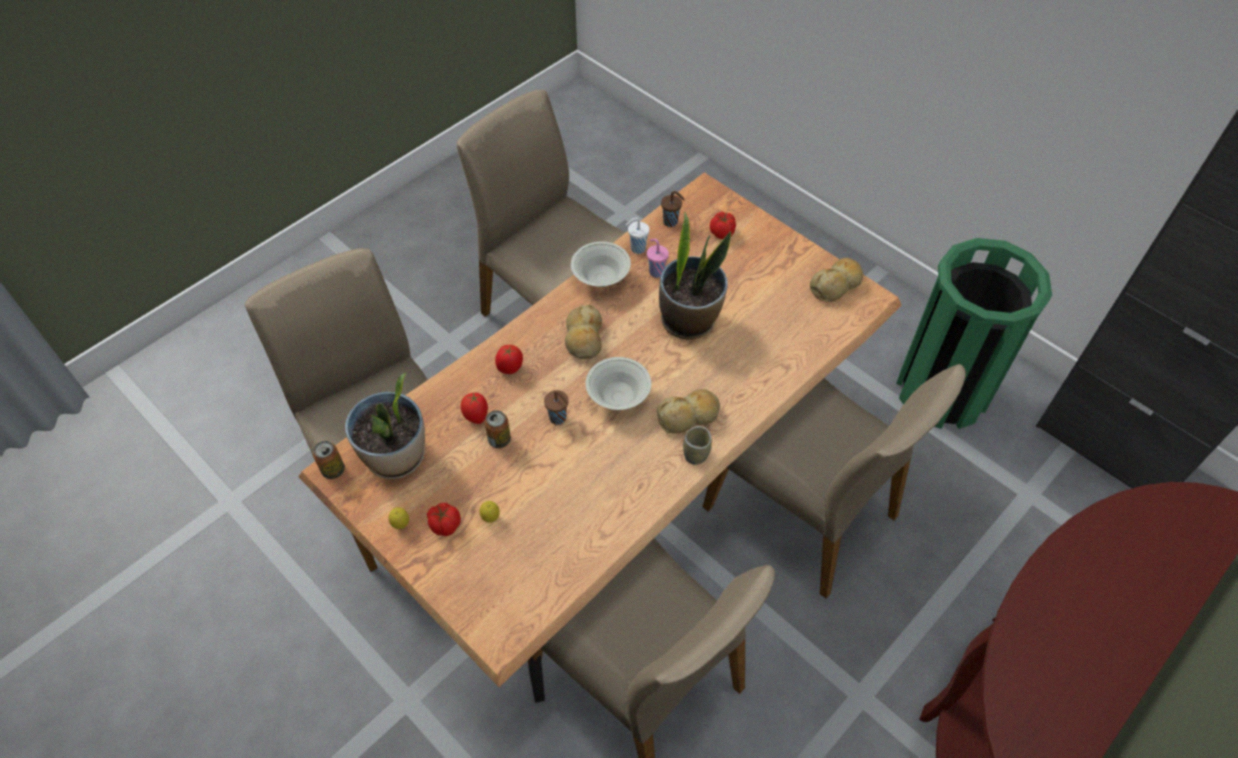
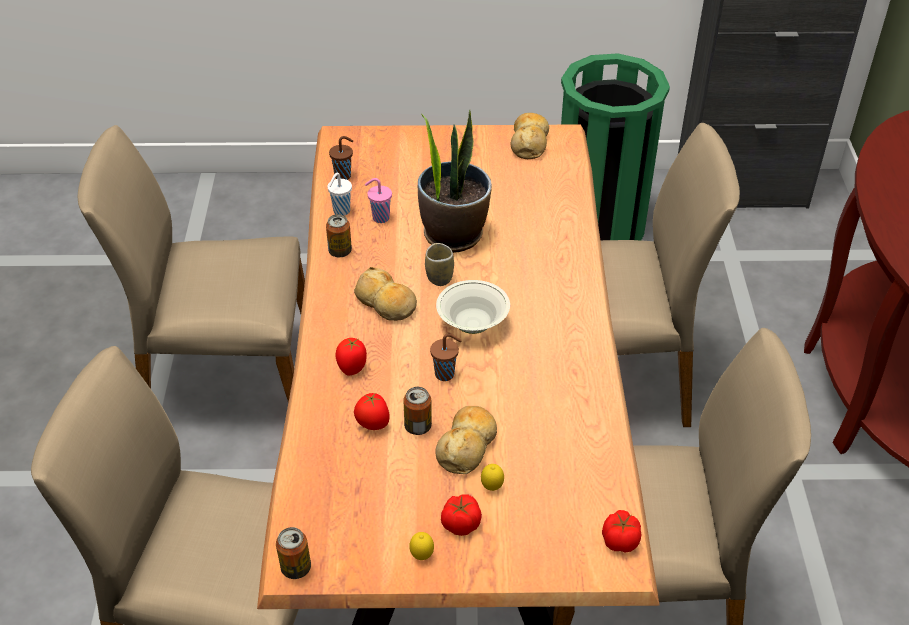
camera: 45 degrees left, 10 degrees down
potted plant [345,373,425,479] -> none
white bowl [571,241,631,287] -> can [326,214,352,257]
bread [657,389,720,434] -> bread moved to [435,406,497,474]
cup [683,426,712,465] -> cup moved to [425,243,454,286]
tomato [710,212,736,239] -> tomato moved to [602,510,641,553]

